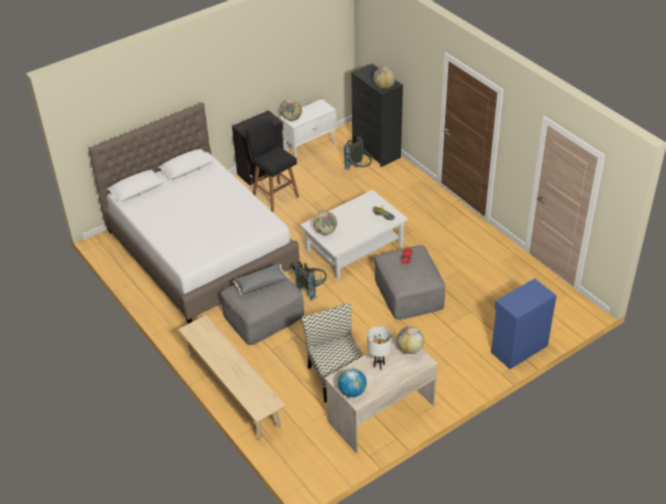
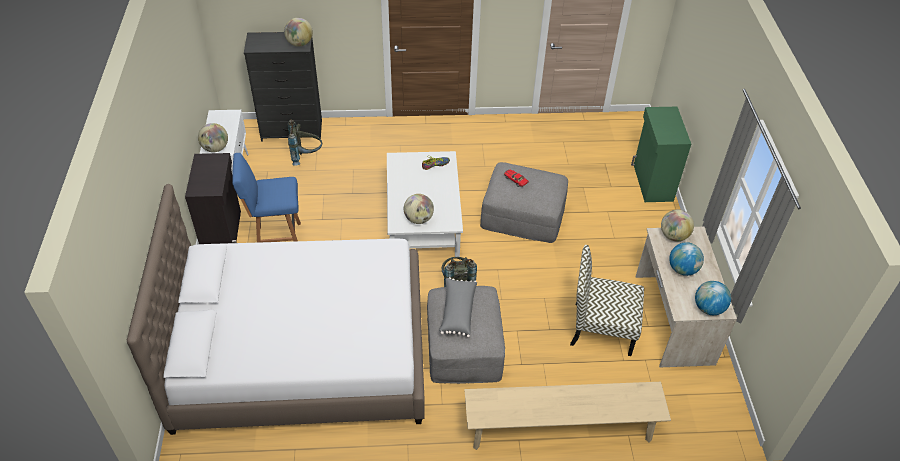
camera: 60 degrees left, 5 degrees up
black stool [245,118,299,212] -> blue stool [232,153,301,243]
white table lamp [367,326,392,370] -> globe [669,242,704,276]
blue cabinet [491,278,557,369] -> green cabinet [631,107,691,202]

